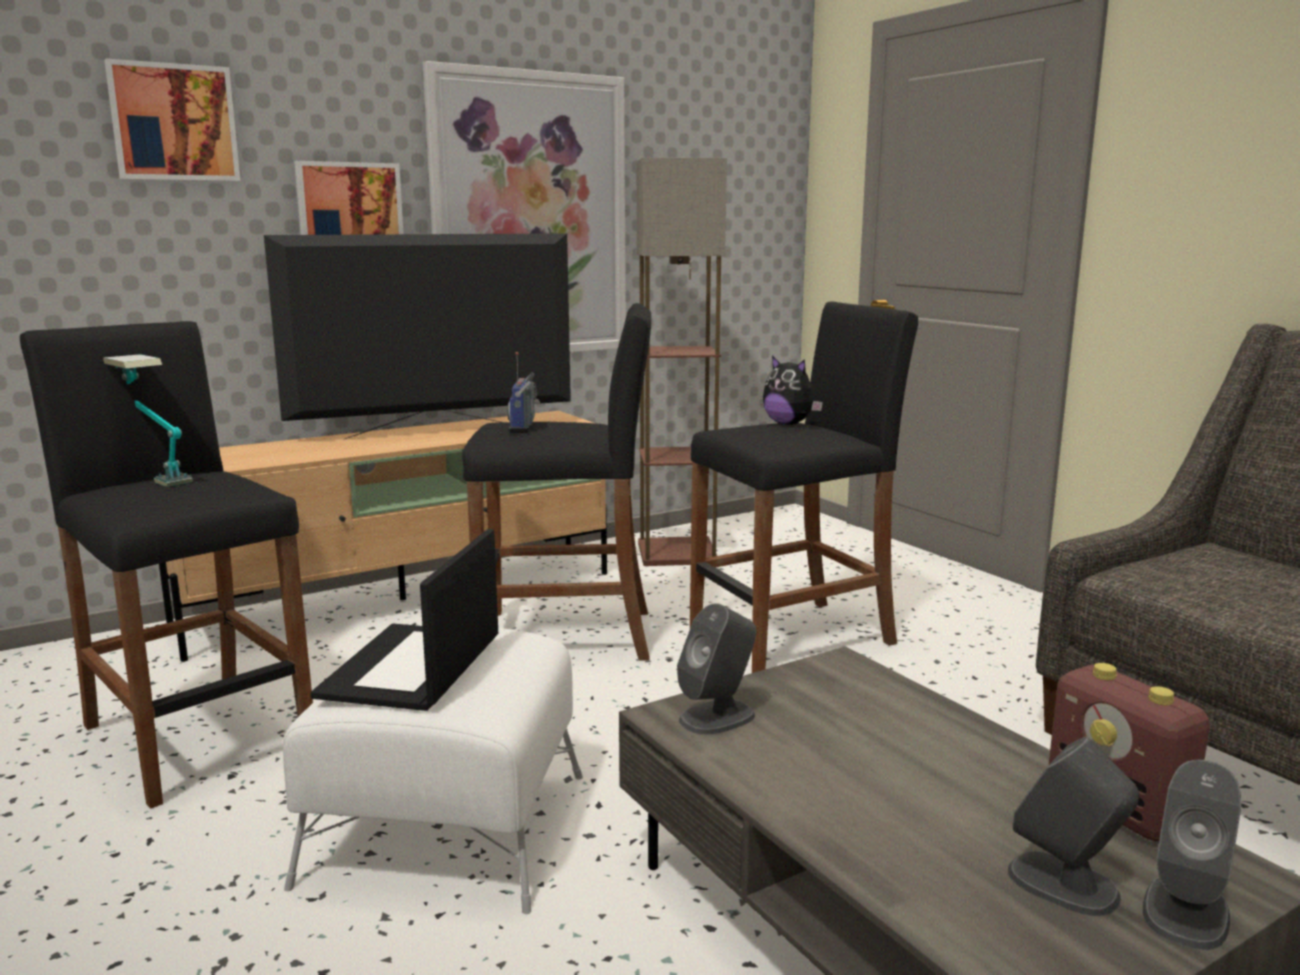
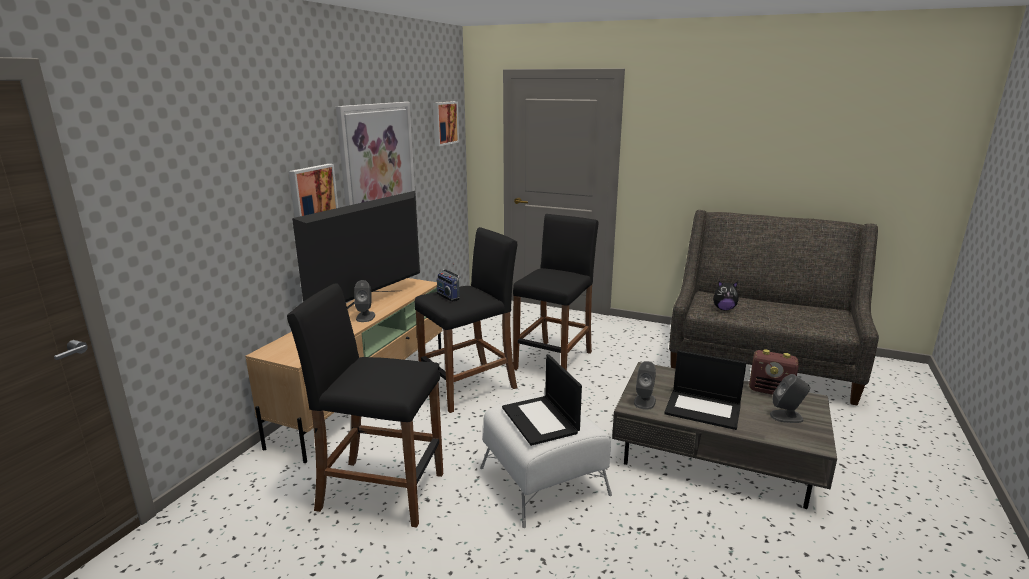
camera: 35 degrees left, 5 degrees up
table lamp [103,354,193,487] -> none
picture [104,59,240,181] -> picture moved to [433,101,459,146]
floor lamp [636,157,727,566] -> none
plush toy [763,356,823,425] -> plush toy moved to [713,281,739,310]
grey speaker [1143,760,1241,950] -> grey speaker moved to [355,280,375,322]
none -> laptop [664,350,746,430]

